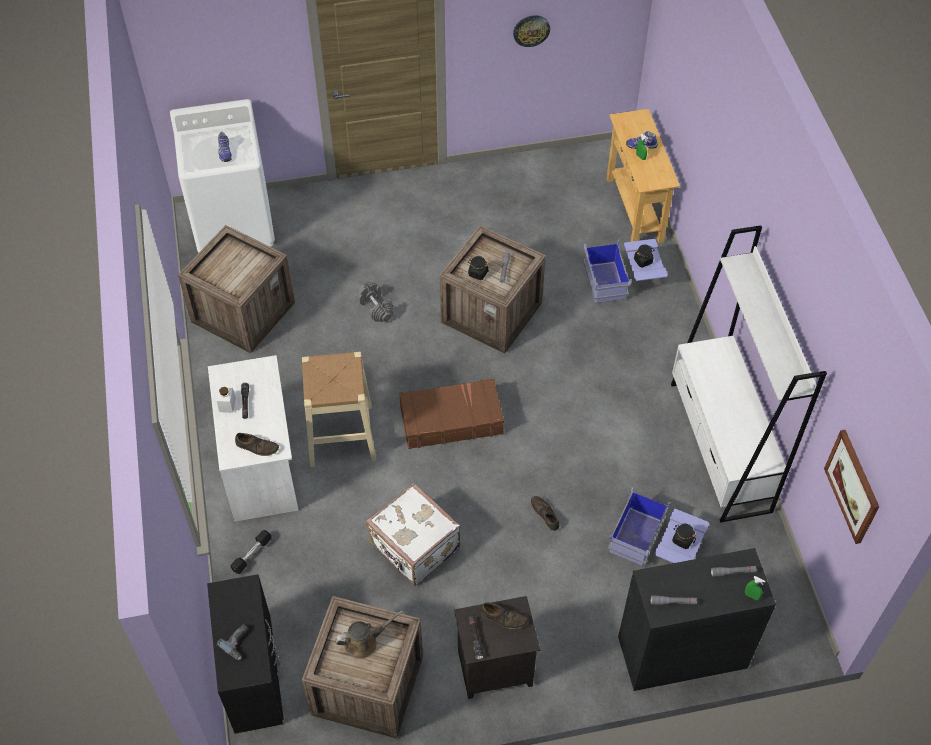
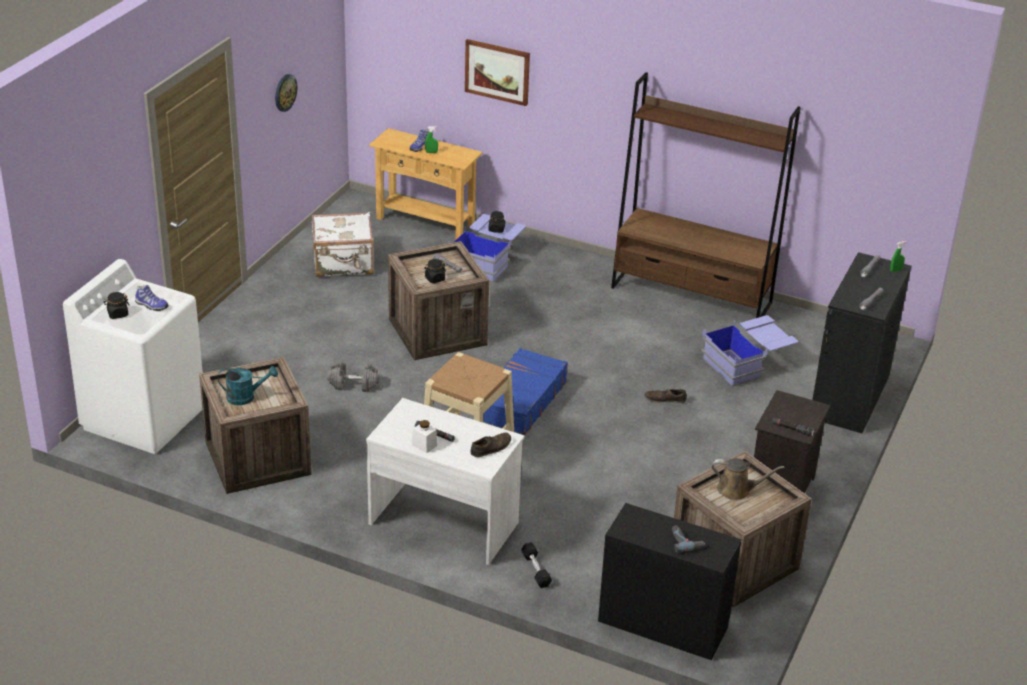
camera: 55 degrees left, 20 degrees down
brown watering can [335,611,403,659] -> brown watering can turned 90 degrees clockwise [712,458,784,501]
white suitcase [366,483,460,586] -> white suitcase moved to [312,212,374,277]
brown suitcase [399,378,504,449] -> blue suitcase [483,348,568,435]
brown shoe [480,603,528,629] -> none
white bookcase [671,226,827,523] -> brown bookcase [611,72,801,318]
black jar [672,524,696,549] -> black jar moved to [104,292,130,319]
picture [824,430,879,544] -> picture moved to [465,39,530,106]
none -> turquoise watering can [218,366,278,405]

